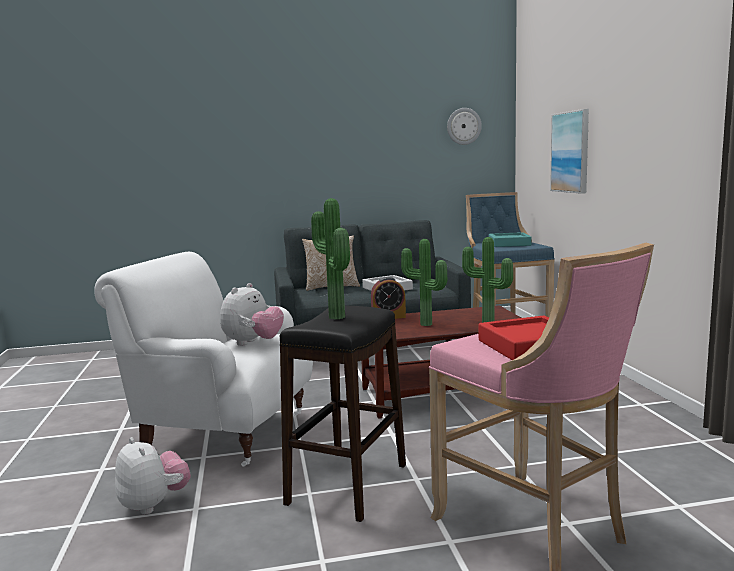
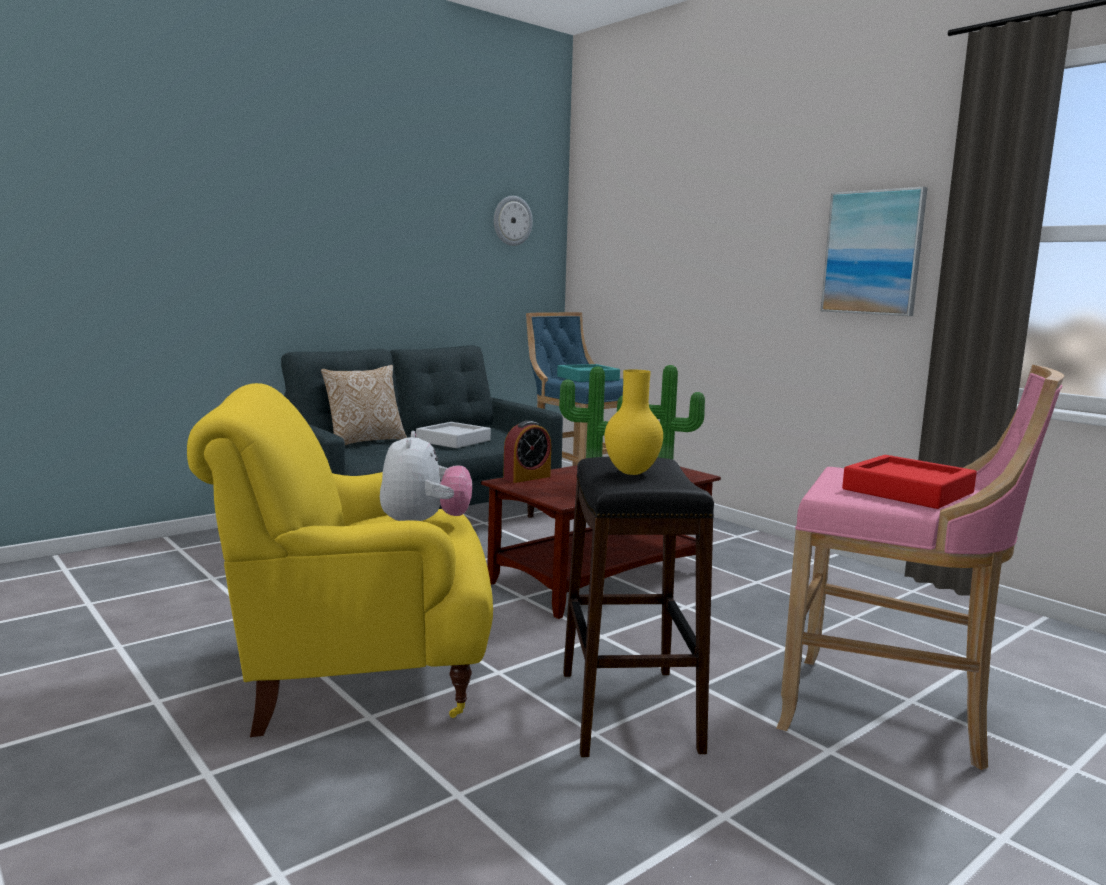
camera: 30 degrees left, 0 degrees up
white armchair [94,252,313,467] -> yellow armchair [187,383,493,737]
plush toy [115,437,191,515] -> none
potted plant [311,198,350,319] -> yellow vase [605,369,663,475]
picture [550,109,589,194] -> picture moved to [821,187,928,316]

